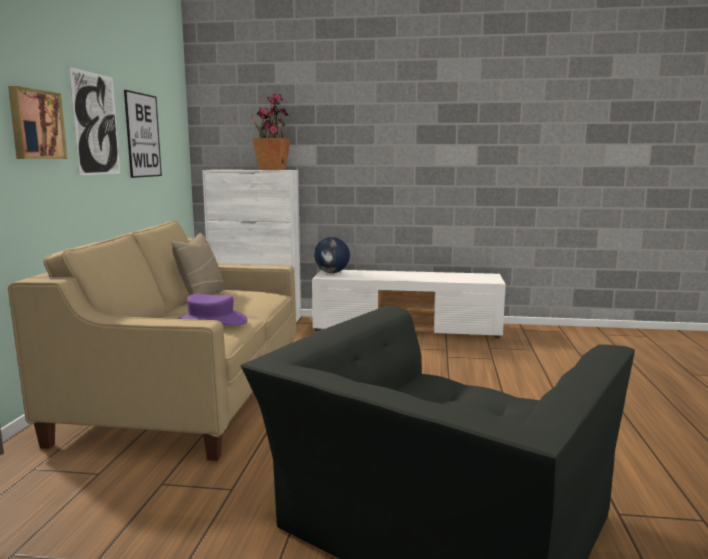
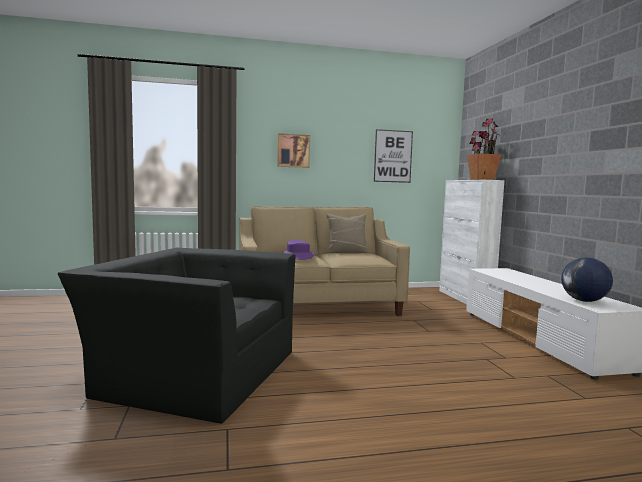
camera: 70 degrees right, 5 degrees down
picture [69,67,120,175] -> none
globe [314,237,350,273] -> globe moved to [561,257,613,302]

